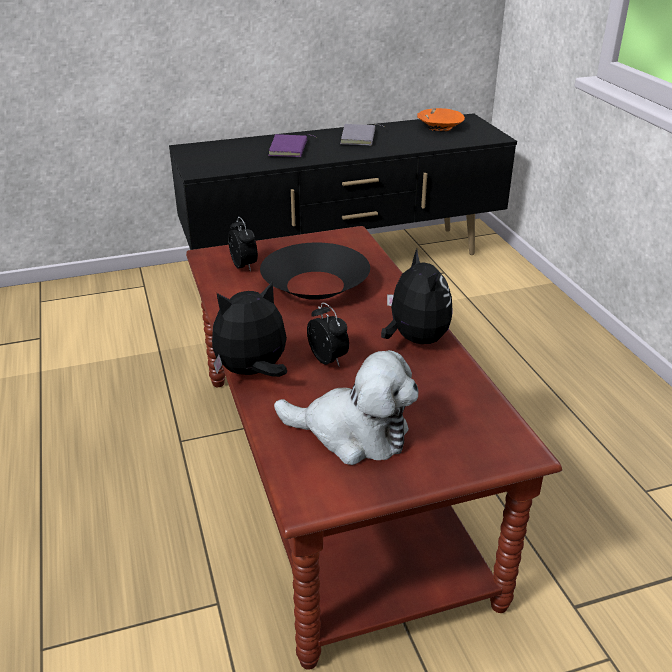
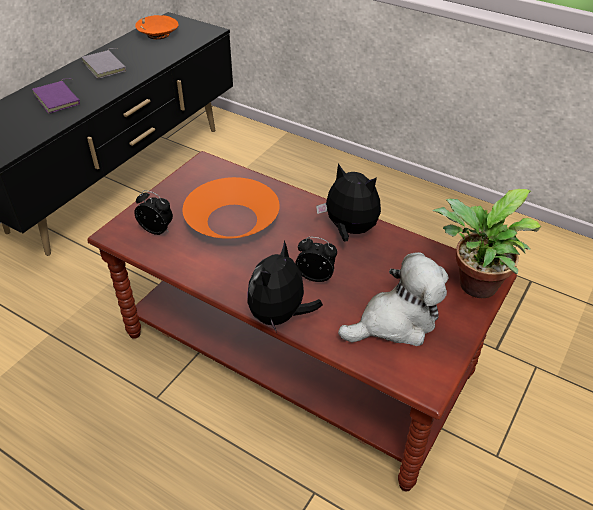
camera: 40 degrees left, 10 degrees up
black bowl [260,243,370,300] -> orange bowl [183,177,280,239]
none -> potted plant [432,189,541,298]

